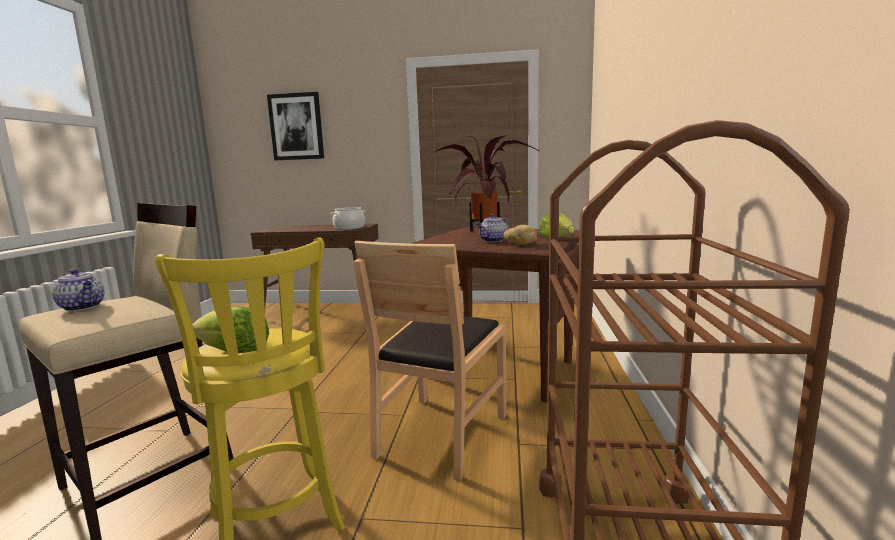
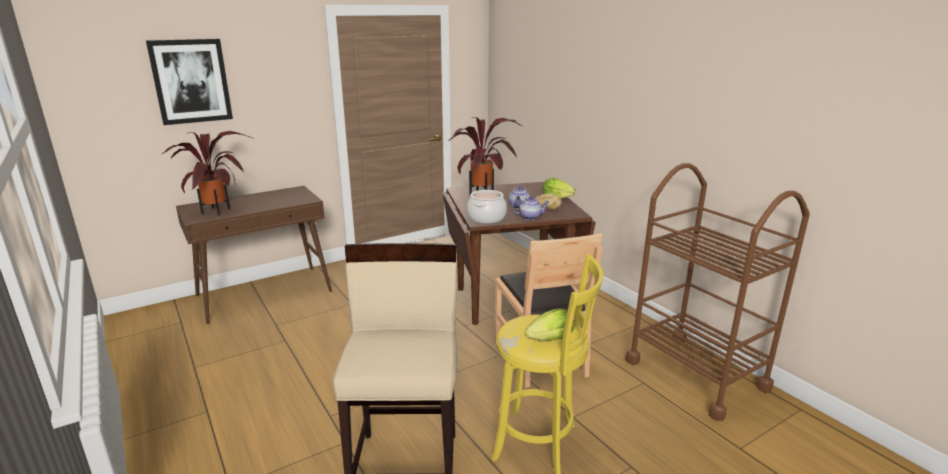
camera: 40 degrees left, 10 degrees up
teapot [52,269,104,311] -> teapot moved to [512,196,549,220]
cooking pot [331,207,365,230] -> cooking pot moved to [467,190,507,223]
none -> potted plant [162,131,254,216]

